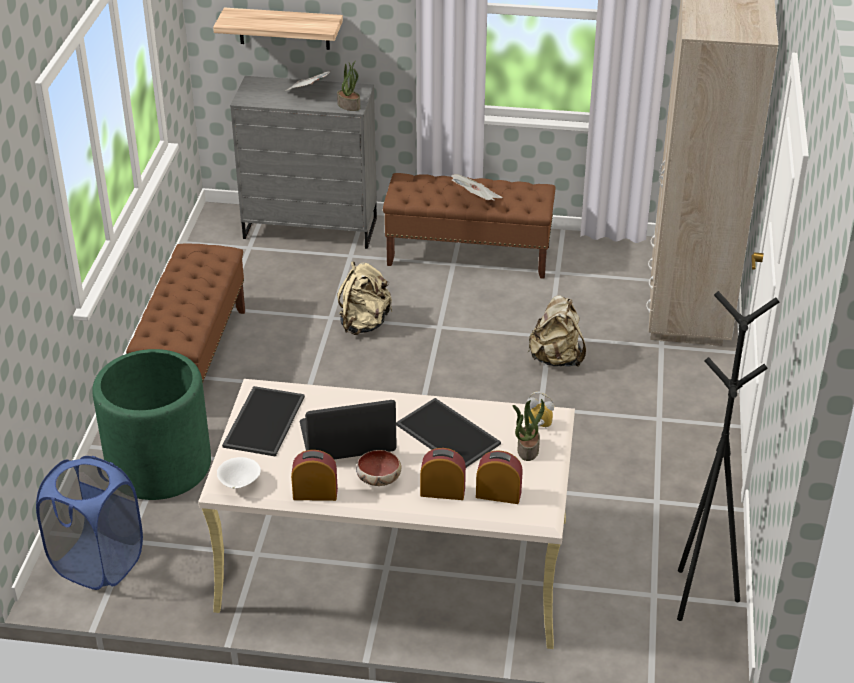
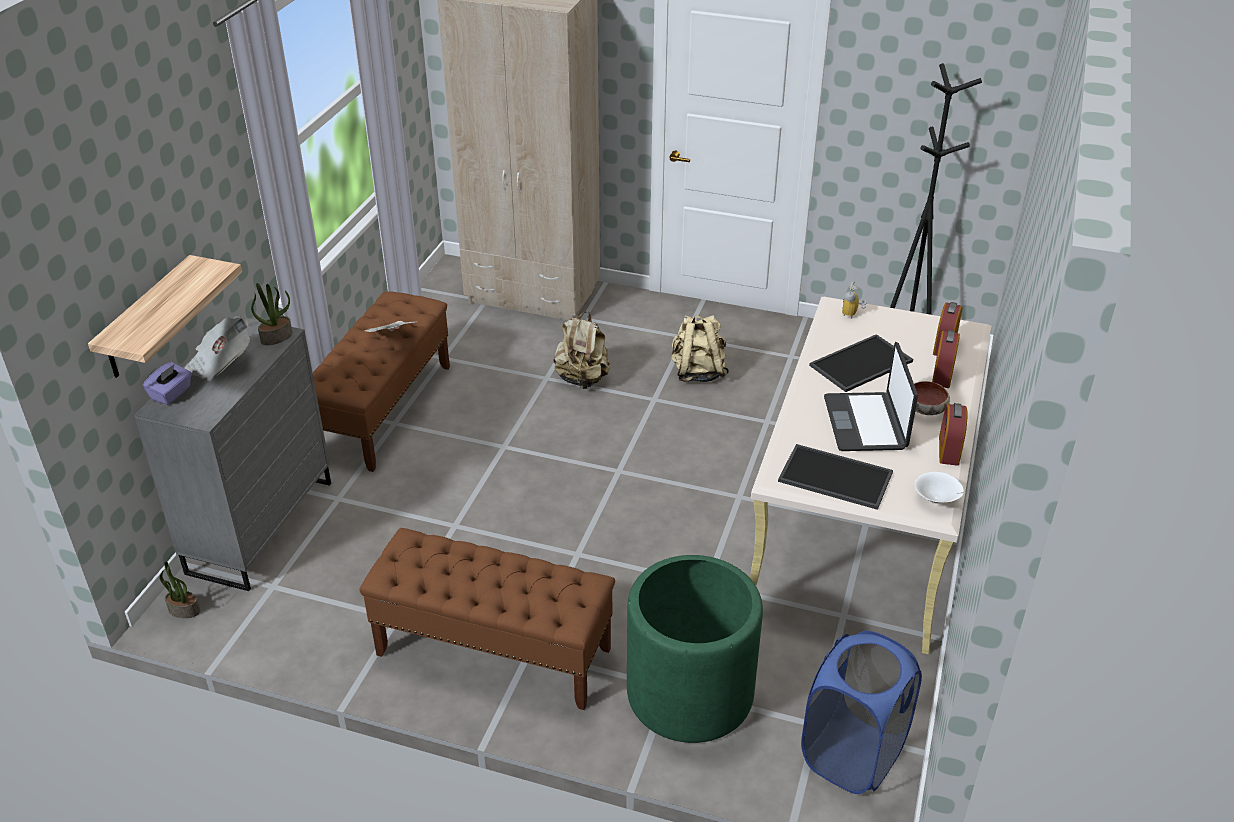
camera: 80 degrees left, 0 degrees up
beige backpack [337,261,392,335] -> beige backpack moved to [671,315,729,382]
potted plant [513,399,545,461] -> potted plant moved to [159,561,200,618]
none -> purple tissue box [143,362,192,405]

